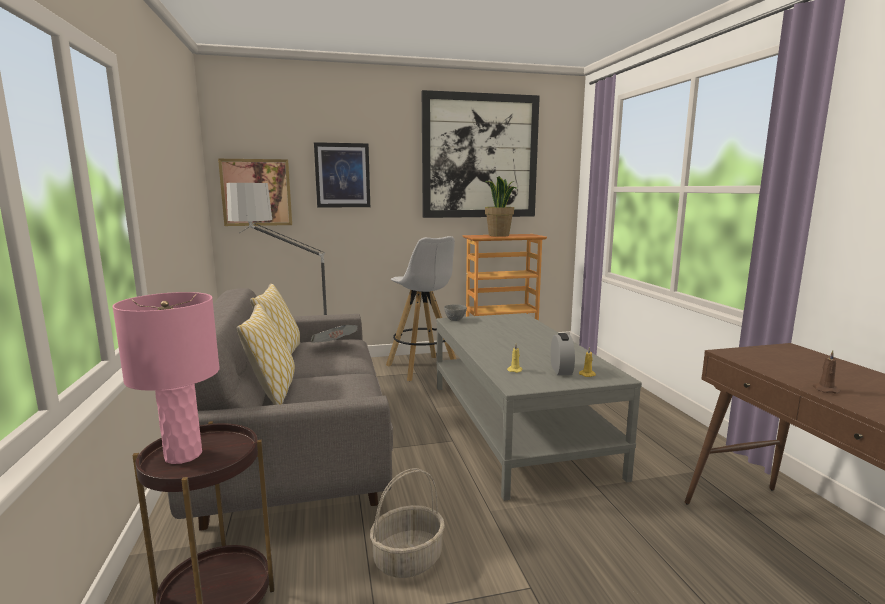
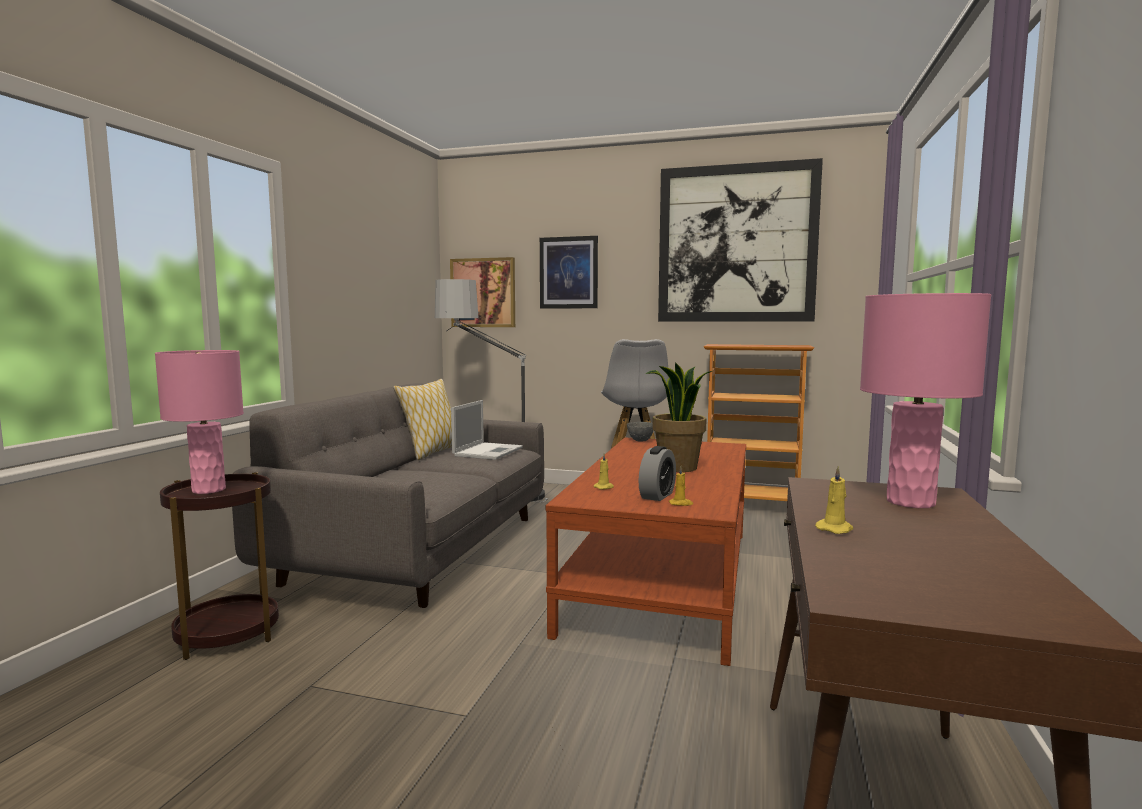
camera: 30 degrees right, 5 degrees down
pillow [237,304,295,405] -> none
newspaper [311,325,358,343] -> laptop [451,400,523,460]
basket [370,468,445,578] -> none
grey coffee table [436,313,642,501] -> brown coffee table [546,438,746,666]
potted plant [485,176,517,237] -> potted plant moved to [646,362,712,472]
brown candle [813,350,841,394] -> yellow candle [815,466,853,534]
none -> pink table lamp [860,293,992,508]

